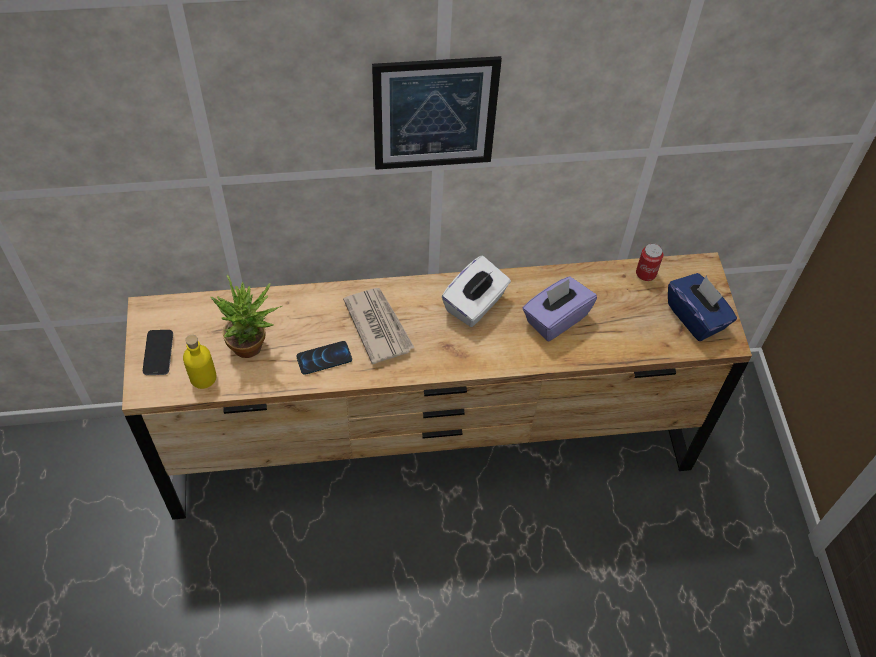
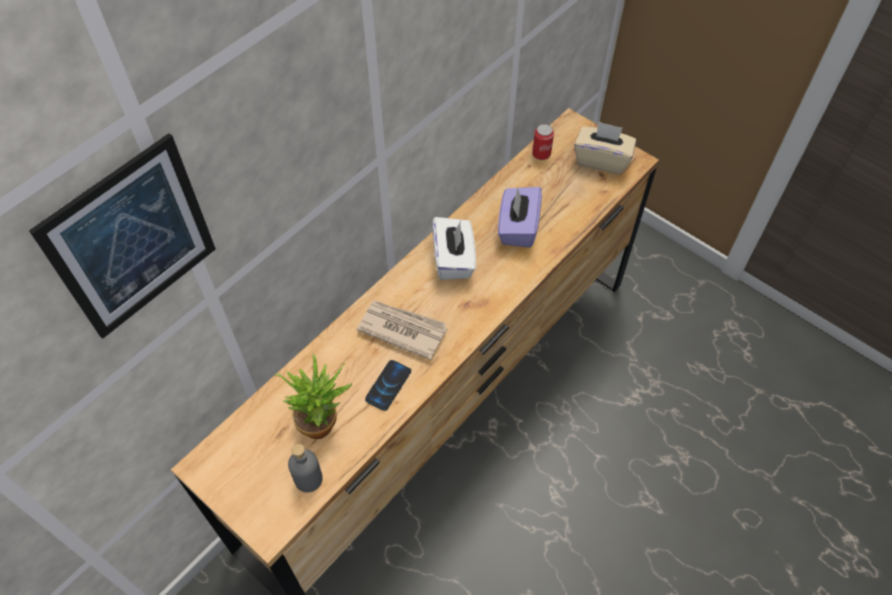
camera: 40 degrees left, 0 degrees up
phone [143,330,173,375] -> none
yellow bottle [183,335,217,389] -> grey bottle [288,444,323,493]
picture [372,56,502,170] -> picture moved to [29,133,216,339]
blue tissue box [668,273,737,341] -> beige tissue box [574,121,636,174]

